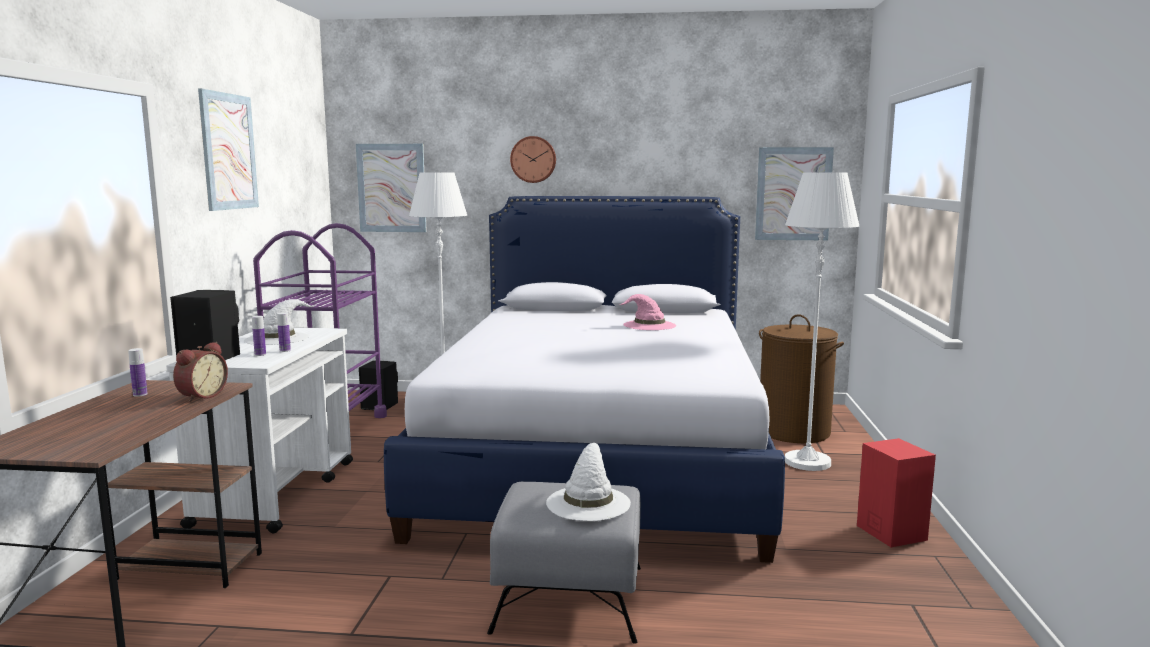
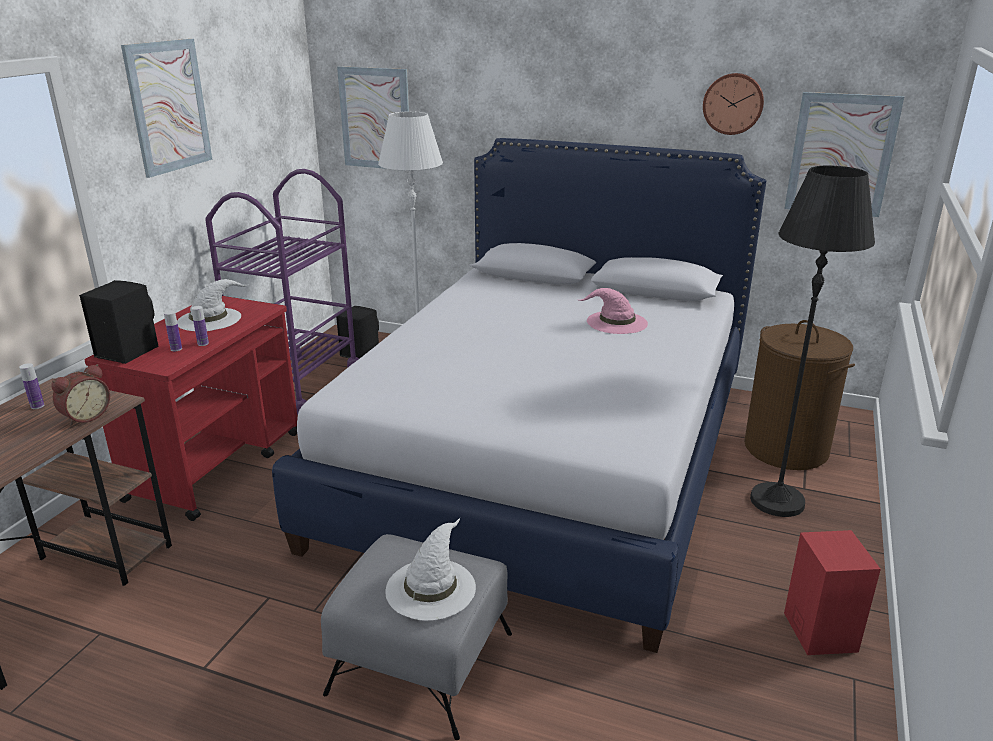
camera: 15 degrees right, 15 degrees up
white cart [166,327,353,533] -> red cart [84,296,298,521]
wall clock [510,136,556,183] -> wall clock moved to [703,73,764,135]
white floor lamp [785,172,859,471] -> black floor lamp [750,166,875,517]

